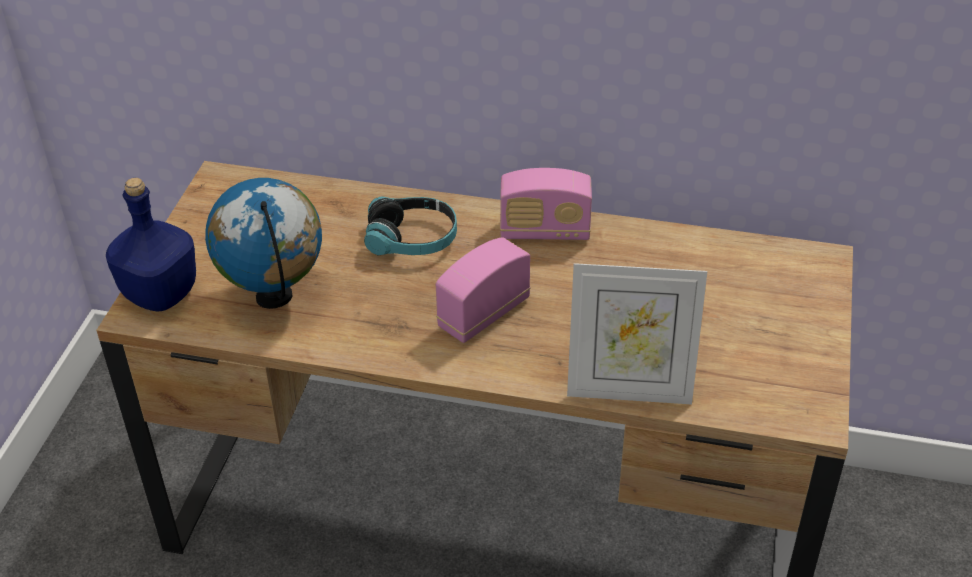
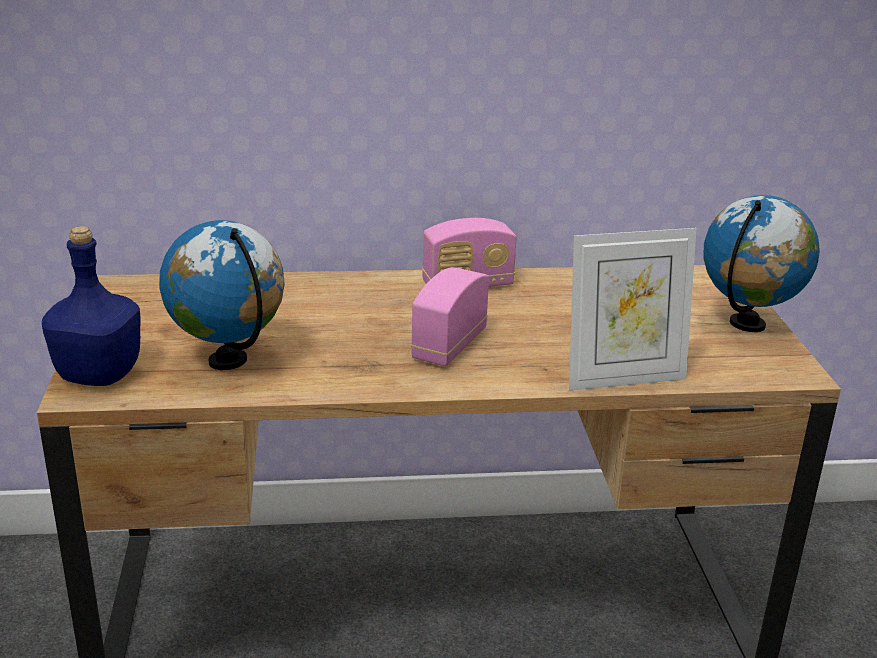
camera: 20 degrees left, 15 degrees down
headphones [364,196,457,255] -> none
none -> globe [703,195,820,332]

